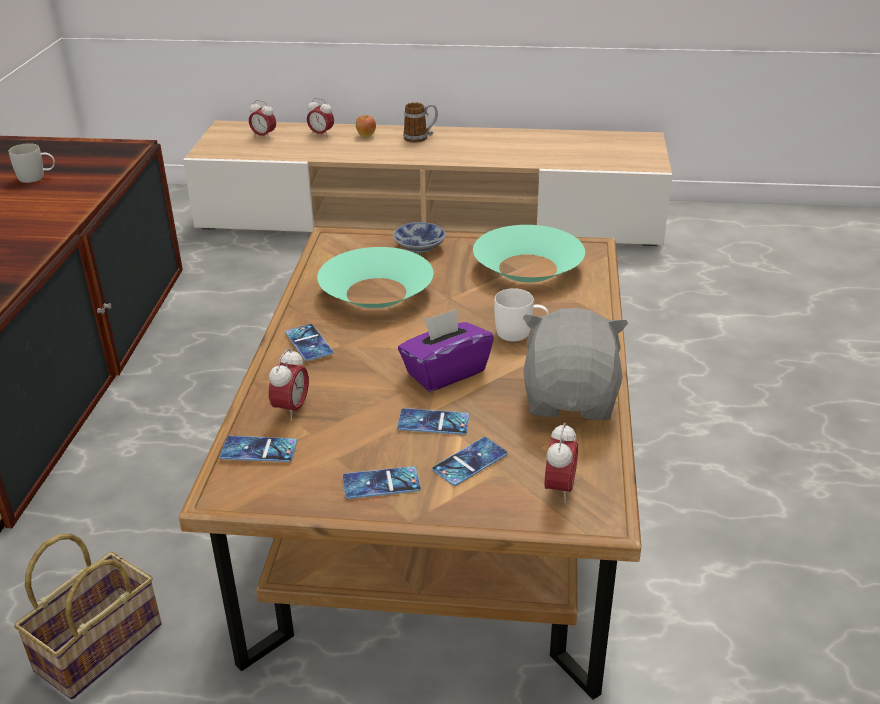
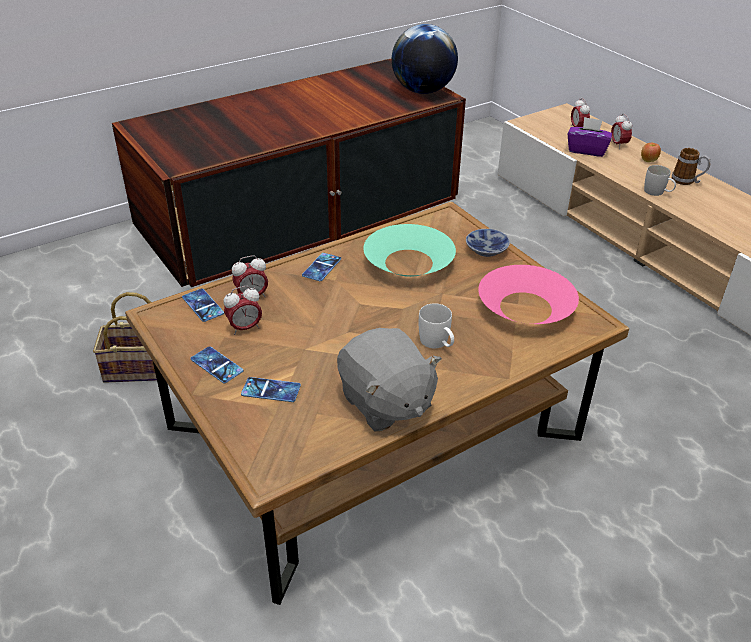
camera: 50 degrees right, 5 degrees up
white mug [8,143,55,183] -> white mug moved to [644,165,676,196]
phone [397,408,469,435] -> none
purple tissue box [398,309,494,392] -> purple tissue box moved to [568,117,612,157]
turquoise bowl [473,225,585,282] -> pink bowl [478,265,579,324]
grey plush toy [523,308,628,420] -> grey plush toy turned 90 degrees clockwise [337,328,442,432]
alarm clock [545,422,578,503] -> alarm clock moved to [223,286,262,335]
none -> globe [392,24,458,94]

